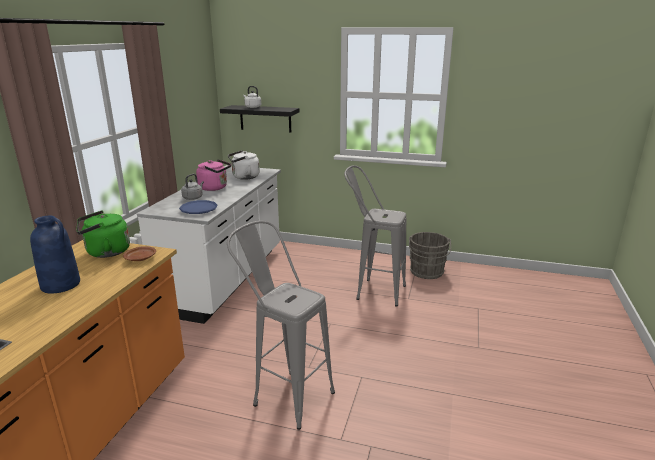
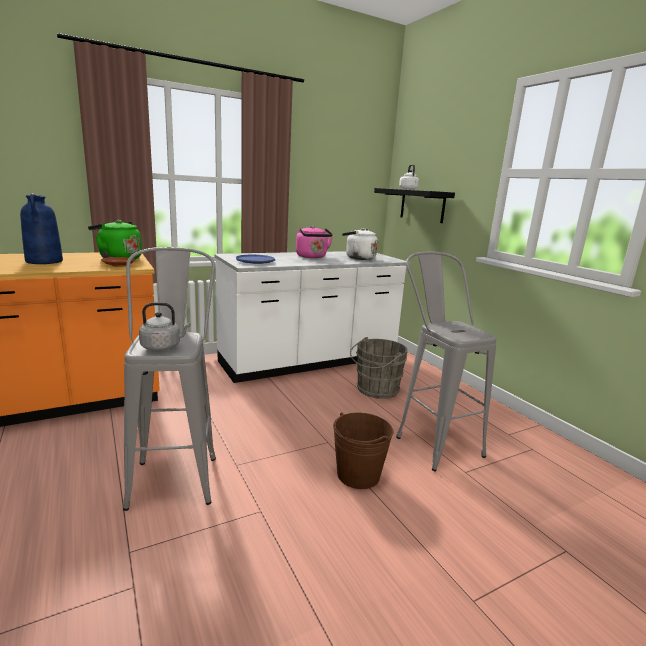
camera: 45 degrees right, 5 degrees down
grey kettle [181,174,204,200] -> grey kettle moved to [139,302,191,351]
grey bucket [409,232,451,279] -> grey bucket moved to [350,337,408,399]
none -> brown bucket [333,412,394,489]

